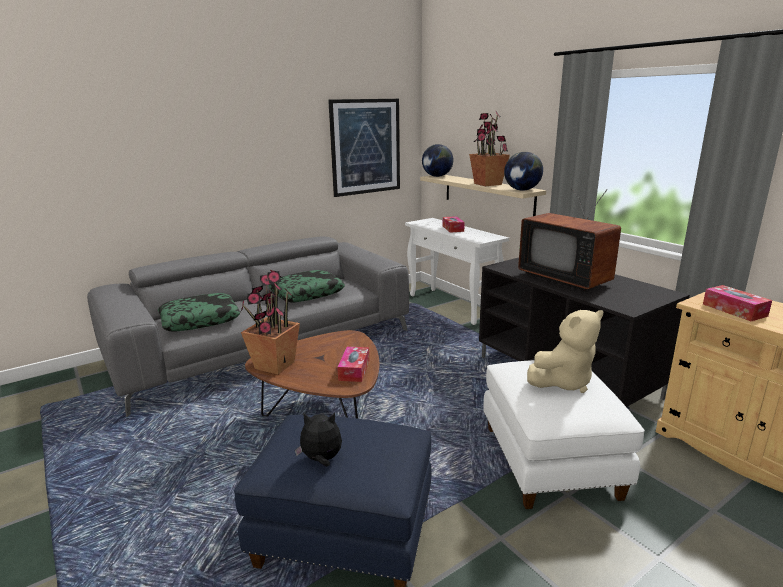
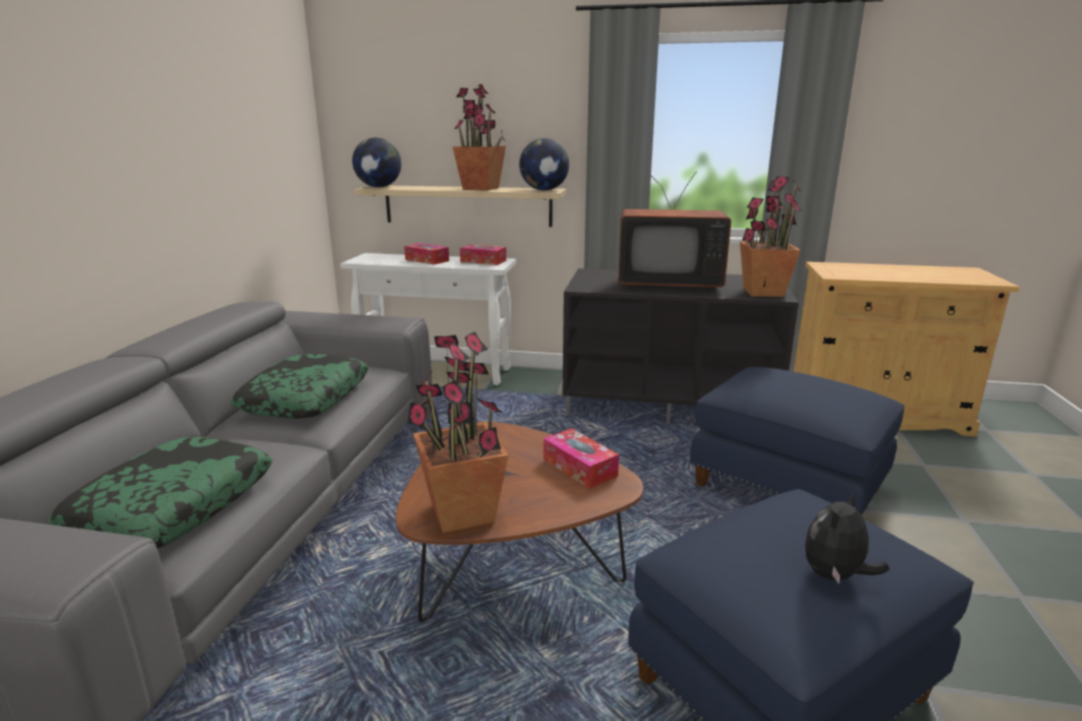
camera: 45 degrees left, 0 degrees up
picture [328,99,400,197] -> none
white ottoman [483,360,645,509] -> blue ottoman [690,367,905,515]
beige plush toy [527,310,603,393] -> none
tissue box [703,285,772,321] -> tissue box moved to [460,244,506,265]
none -> potted plant [740,176,802,297]

